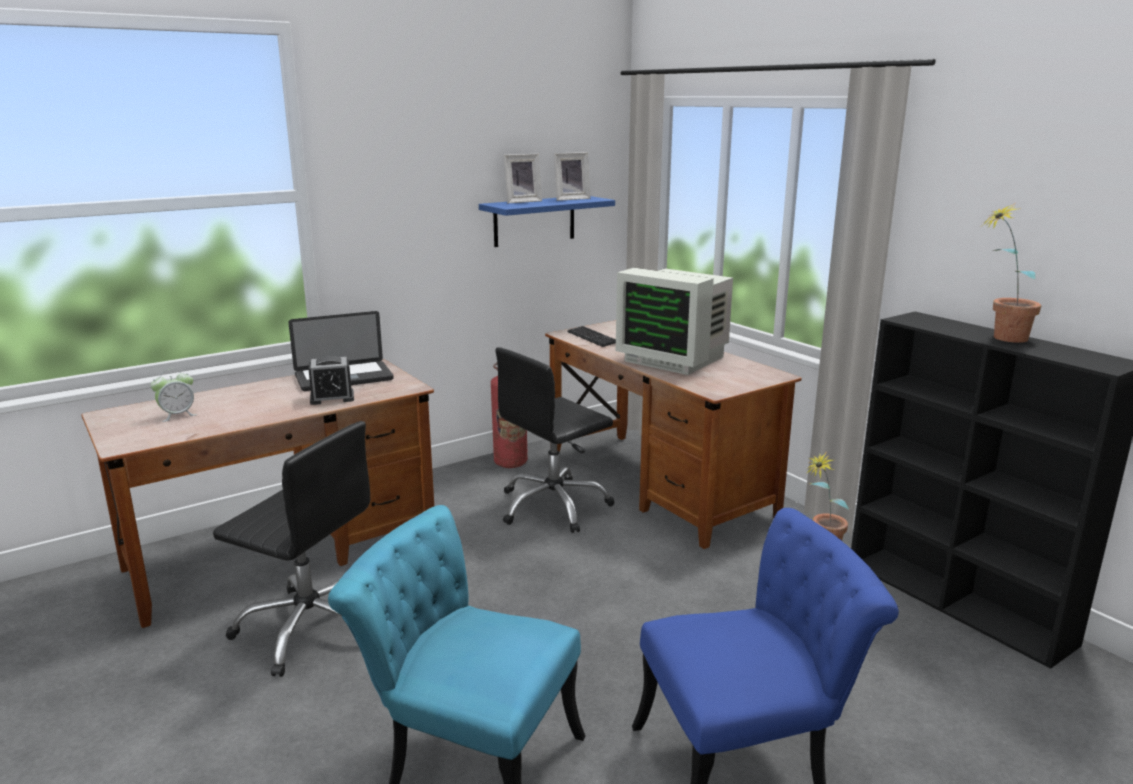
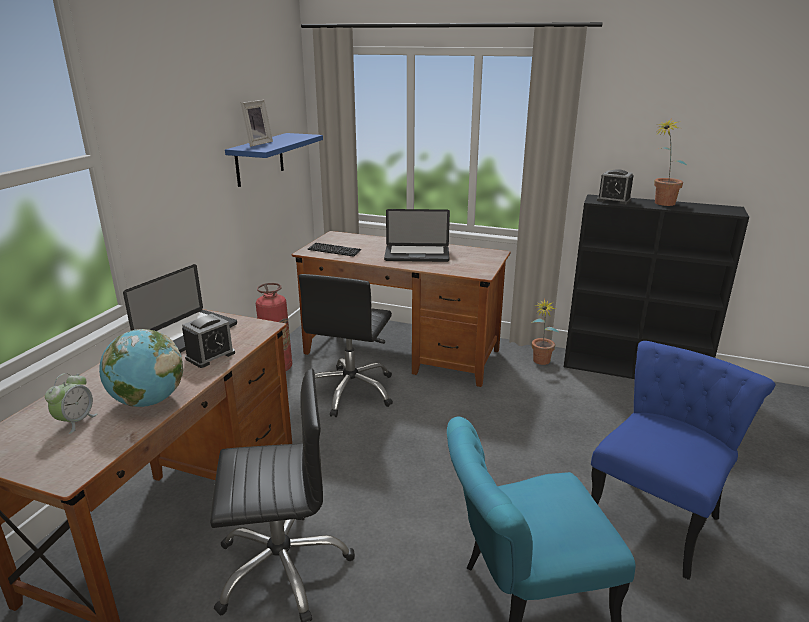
camera: 35 degrees left, 5 degrees up
picture frame [554,152,591,201] -> none
monitor [616,268,733,375] -> laptop [384,209,450,262]
none -> globe [99,329,183,407]
none -> alarm clock [597,169,634,204]

